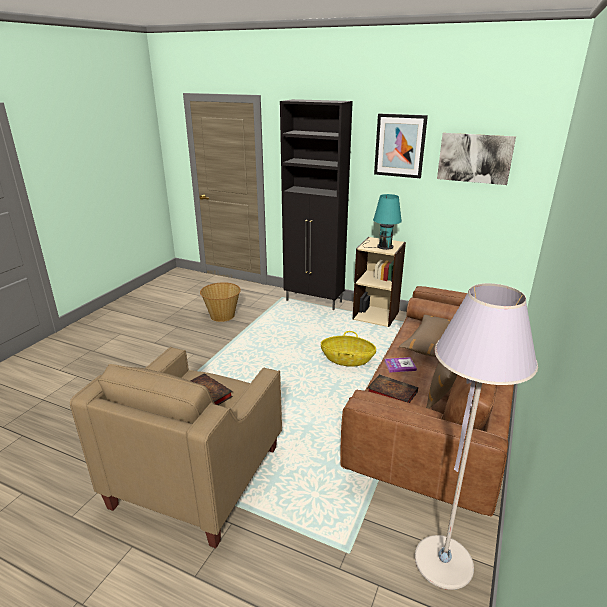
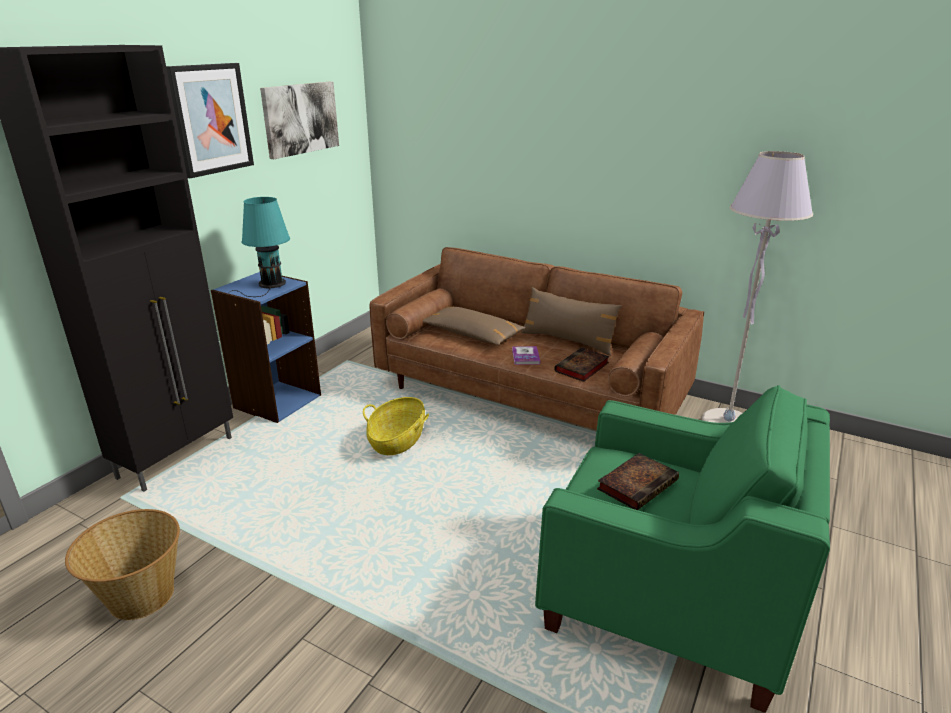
camera: 85 degrees left, 0 degrees up
beige armchair [70,347,282,548] -> green armchair [535,385,830,713]
beige bookcase [353,237,406,327] -> blue bookcase [211,272,321,423]

